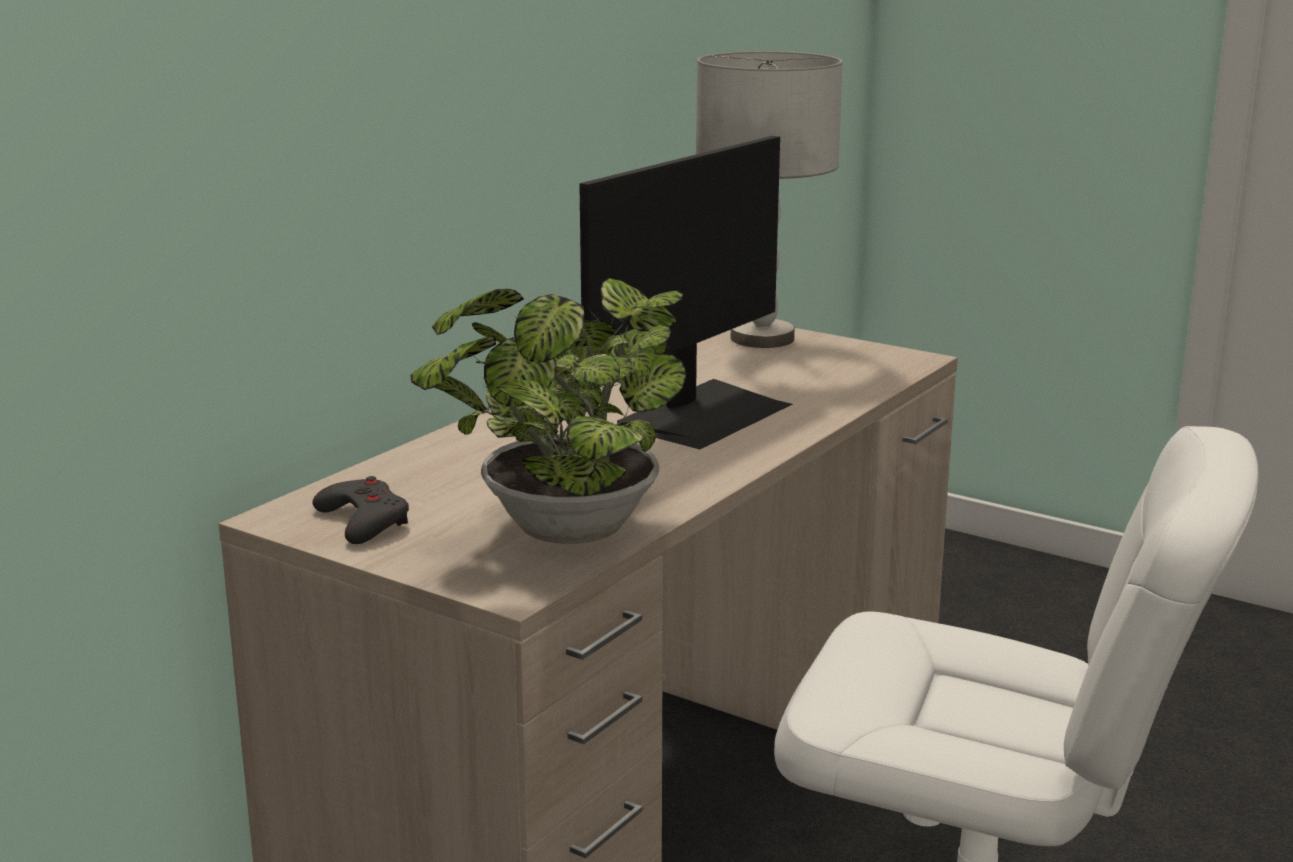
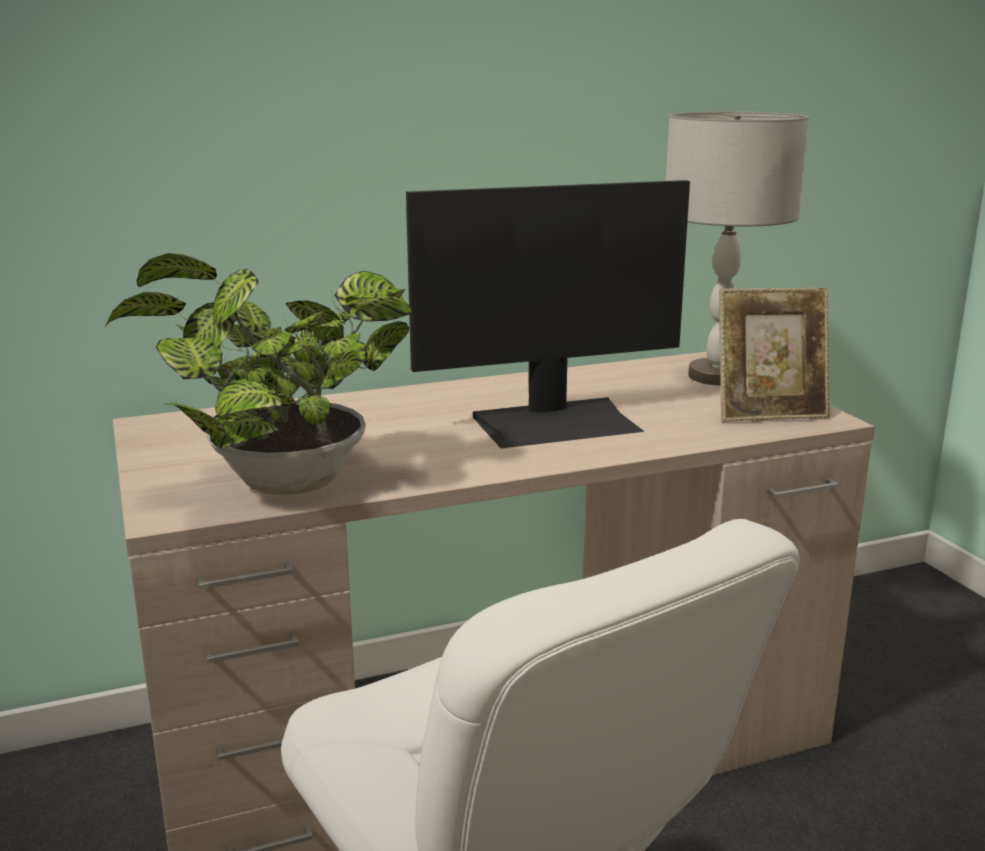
camera: 35 degrees right, 0 degrees up
grey game controller [313,476,409,544] -> none
none -> picture frame [719,288,830,422]

